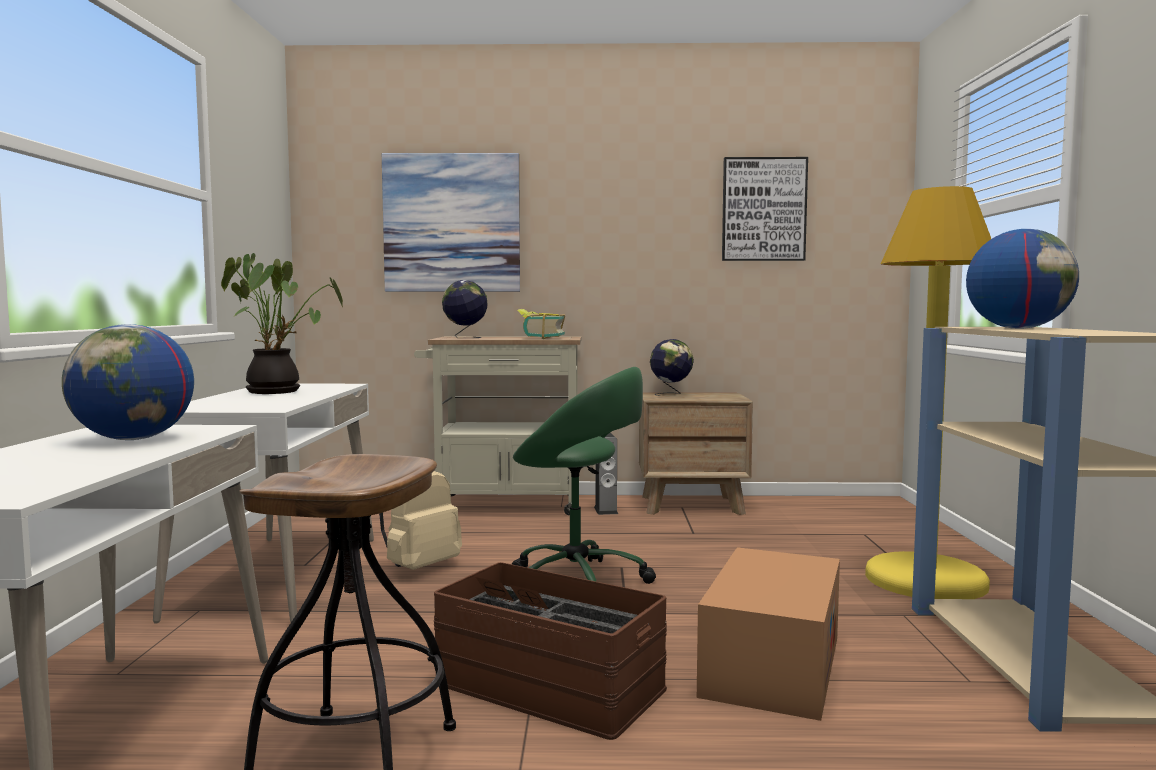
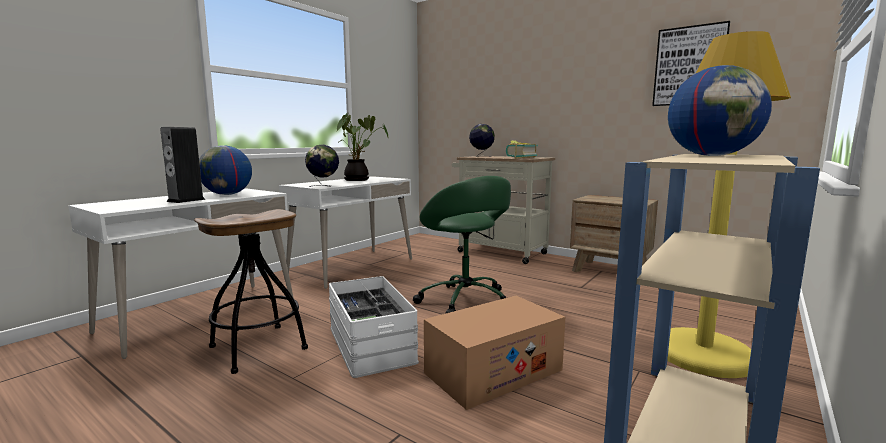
camera: 35 degrees right, 5 degrees up
beige backpack [379,471,462,570] -> none
picture [382,153,520,292] -> none
brown storage box [434,562,667,740] -> white storage box [329,276,419,378]
speaker [594,433,618,515] -> speaker moved to [160,127,206,203]
globe [650,339,694,396] -> globe moved to [305,145,339,187]

